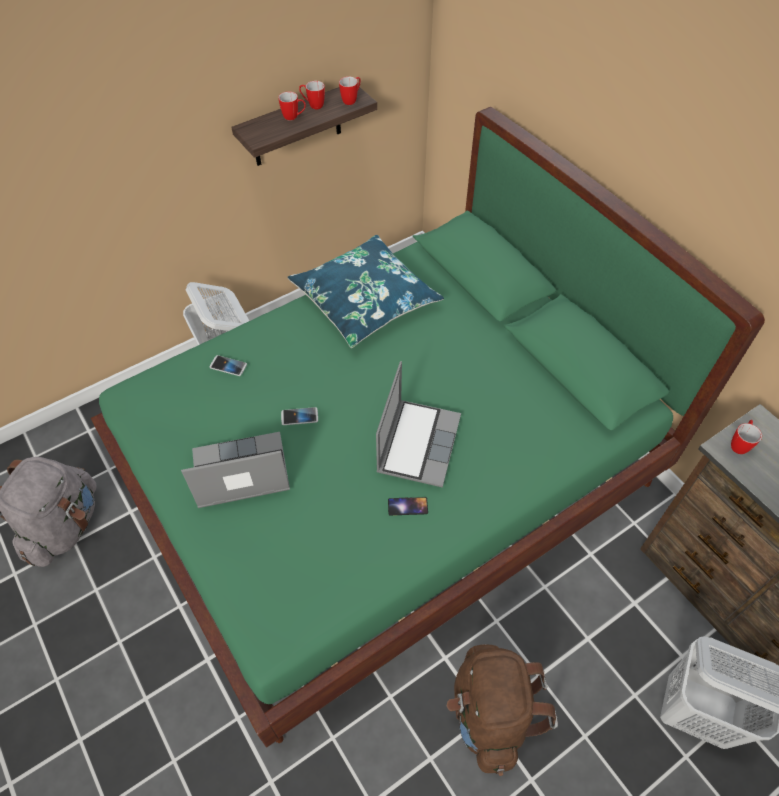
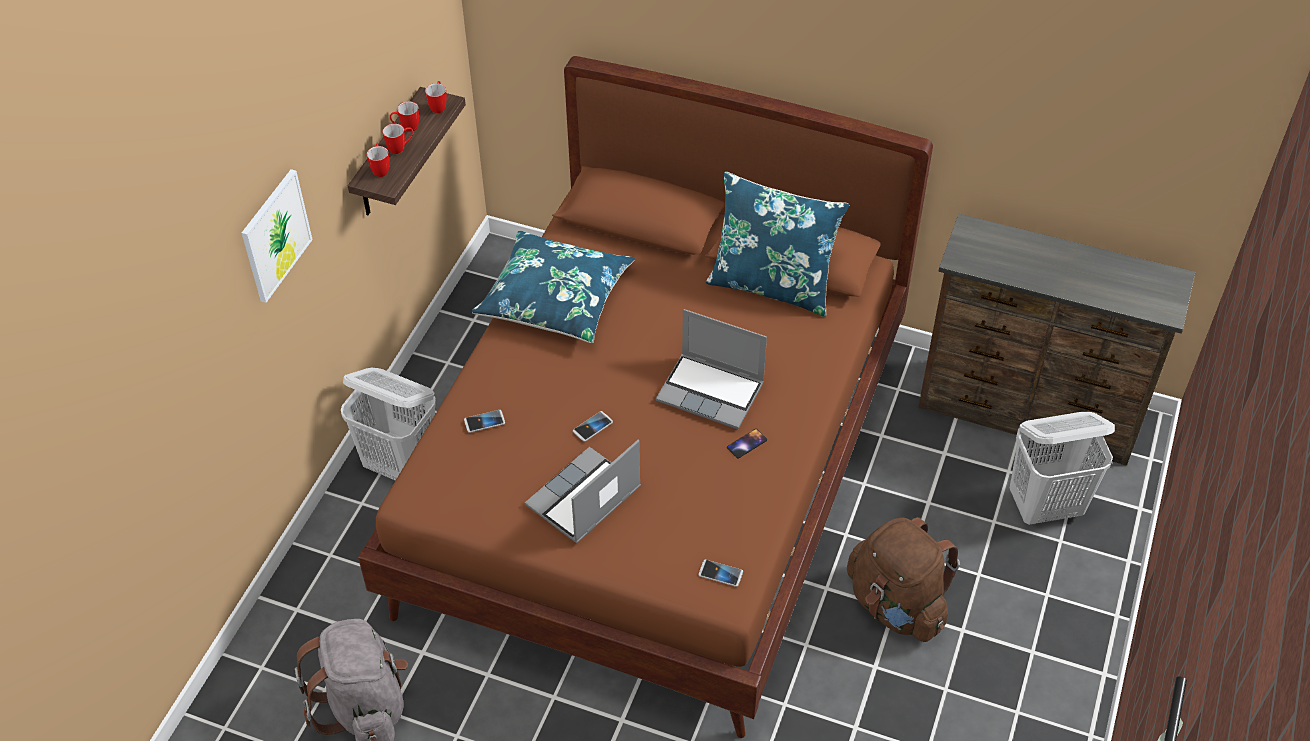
camera: 35 degrees left, 5 degrees down
green bed [91,107,765,748] -> brown bed [358,56,933,738]
laptop [376,361,461,488] -> laptop turned 135 degrees clockwise [656,309,767,429]
mug [731,420,762,454] -> mug moved to [367,144,389,177]
none -> picture [242,169,313,303]
none -> phone [699,560,743,587]
none -> blue pillow [706,172,849,317]

